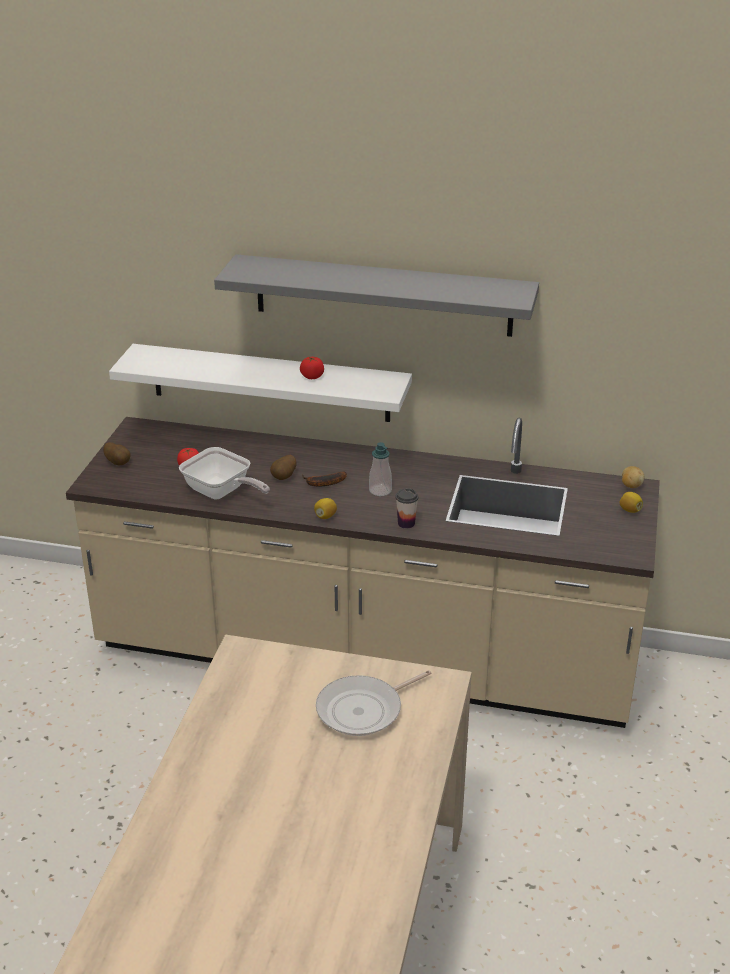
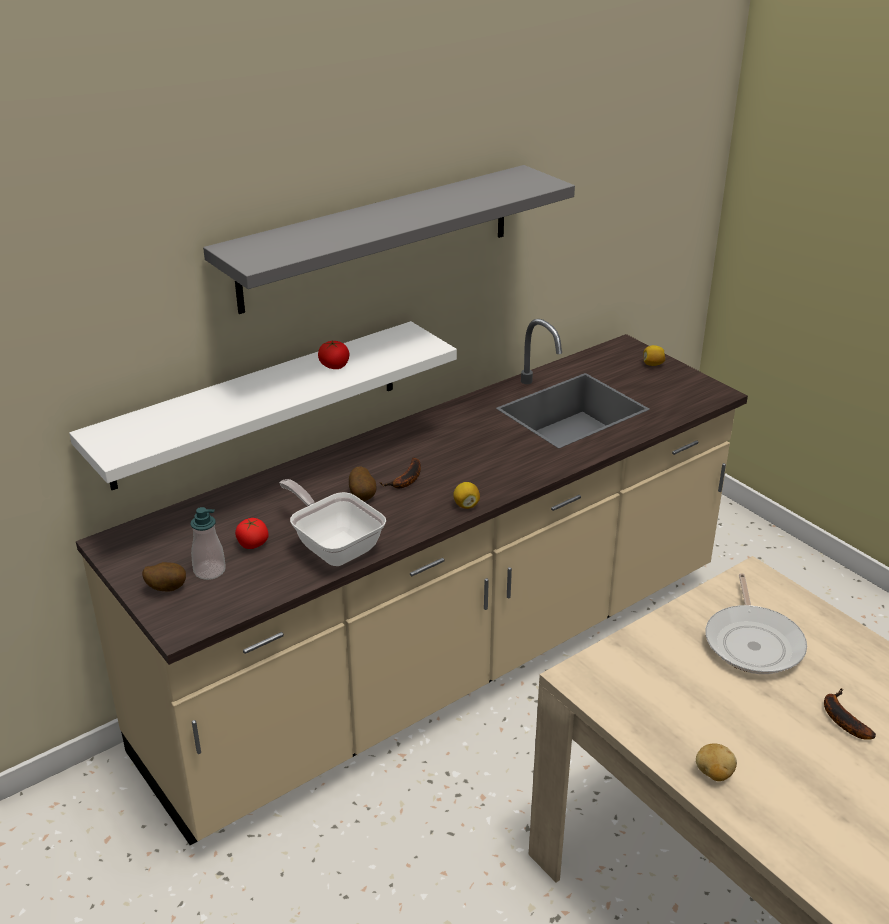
camera: 50 degrees left, 0 degrees up
frying pan [179,447,269,499] -> frying pan turned 120 degrees counterclockwise [280,479,386,566]
soap dispenser [369,442,392,496] -> soap dispenser moved to [190,507,226,580]
cup [396,488,418,529] -> none
potato [622,466,644,488] -> potato moved to [696,743,737,781]
none -> banana [824,688,876,740]

